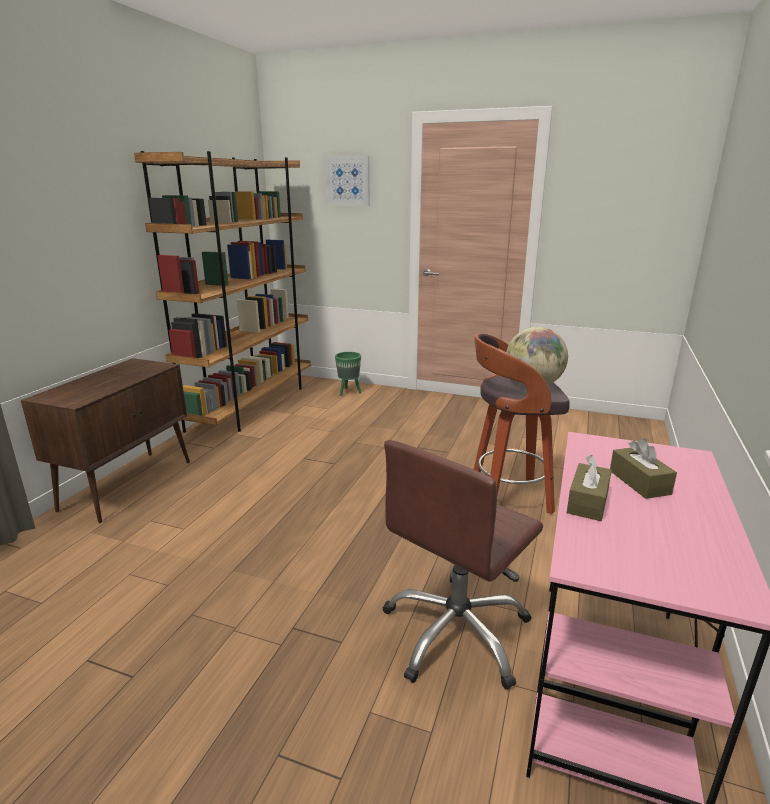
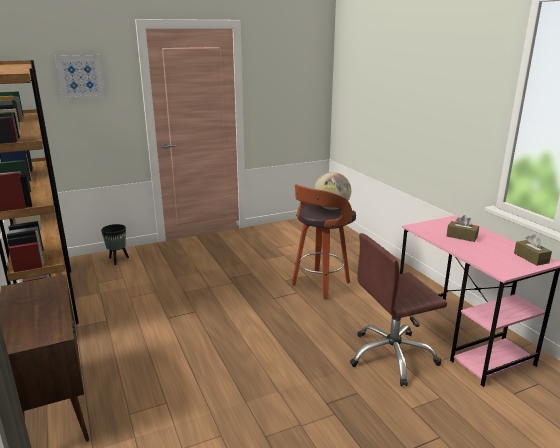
camera: 45 degrees left, 0 degrees up
green planter [335,352,361,396] -> black planter [101,224,129,265]
brown office chair [382,440,543,690] -> brown office chair turned 75 degrees clockwise [350,233,447,386]
brown tissue box [567,455,612,521] -> brown tissue box moved to [514,235,552,266]

